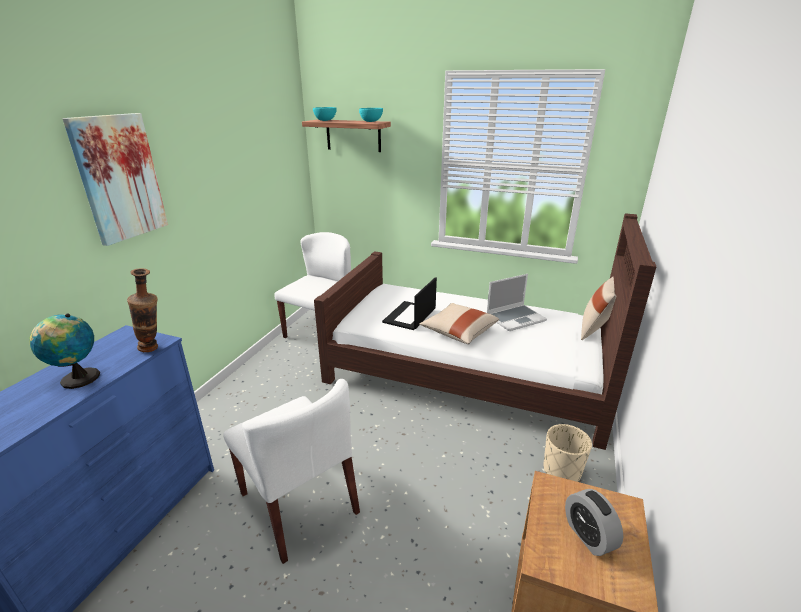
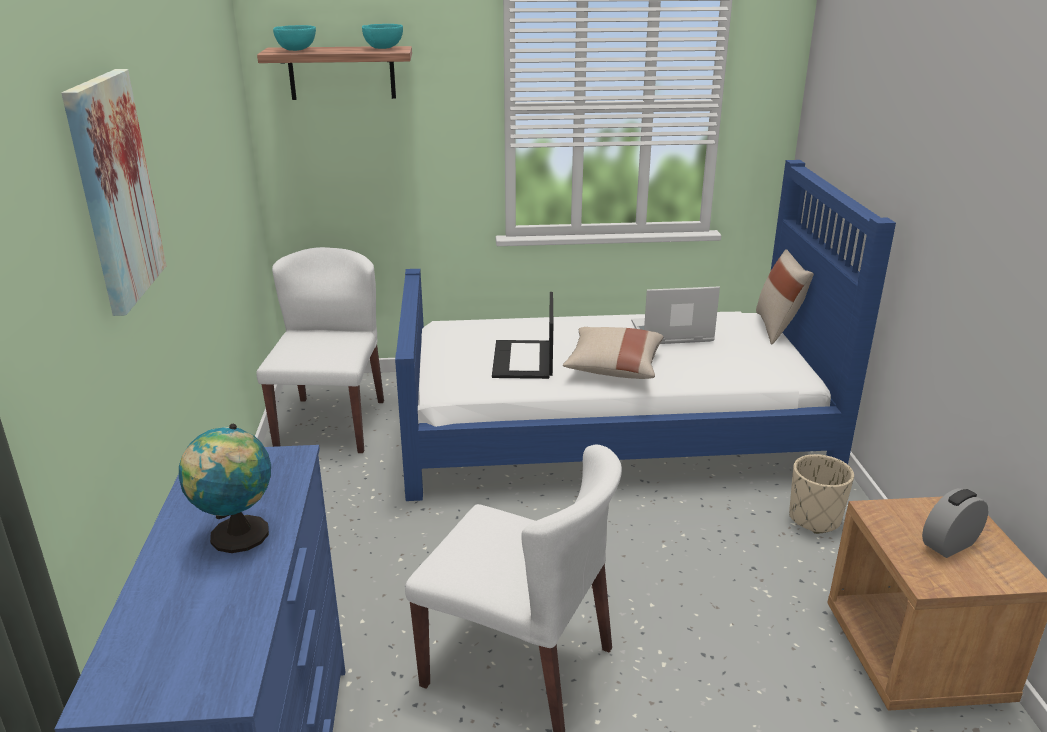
camera: 25 degrees left, 0 degrees up
vase [127,268,158,352] -> none
brown bed [314,213,656,450] -> blue bed [395,160,896,501]
laptop [487,274,547,331] -> laptop turned 135 degrees counterclockwise [631,286,720,344]
alarm clock [565,489,623,556] -> alarm clock turned 105 degrees clockwise [922,488,988,558]

